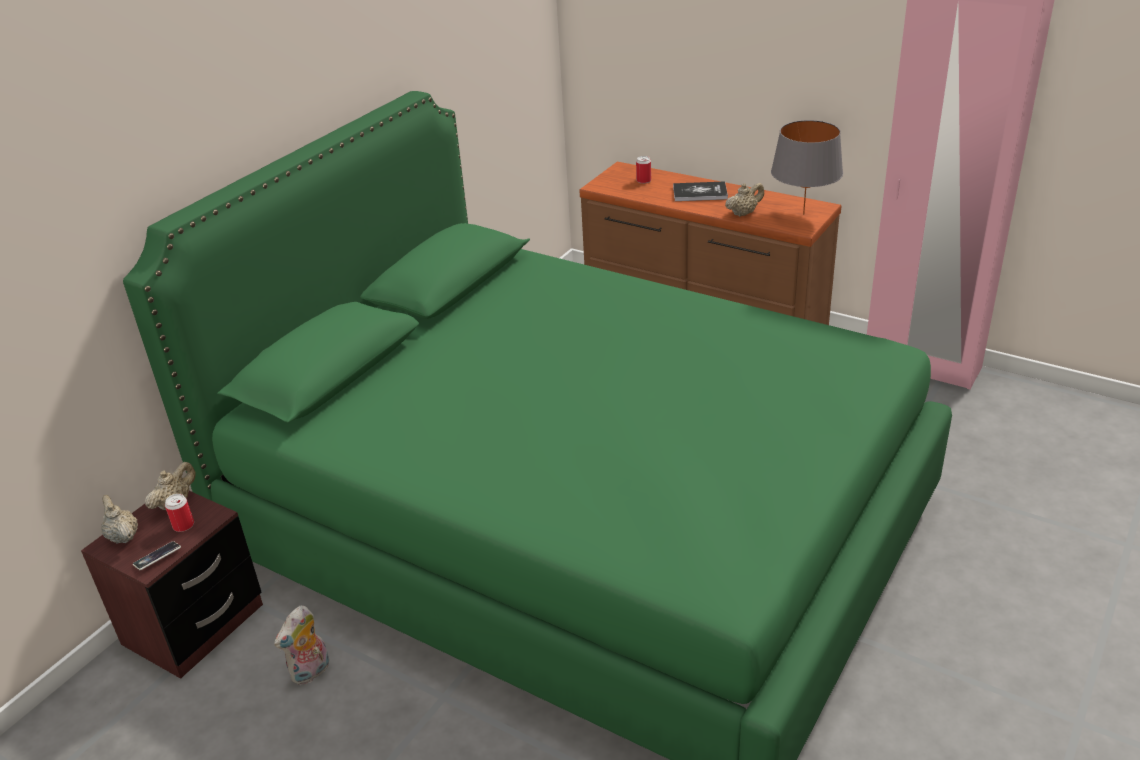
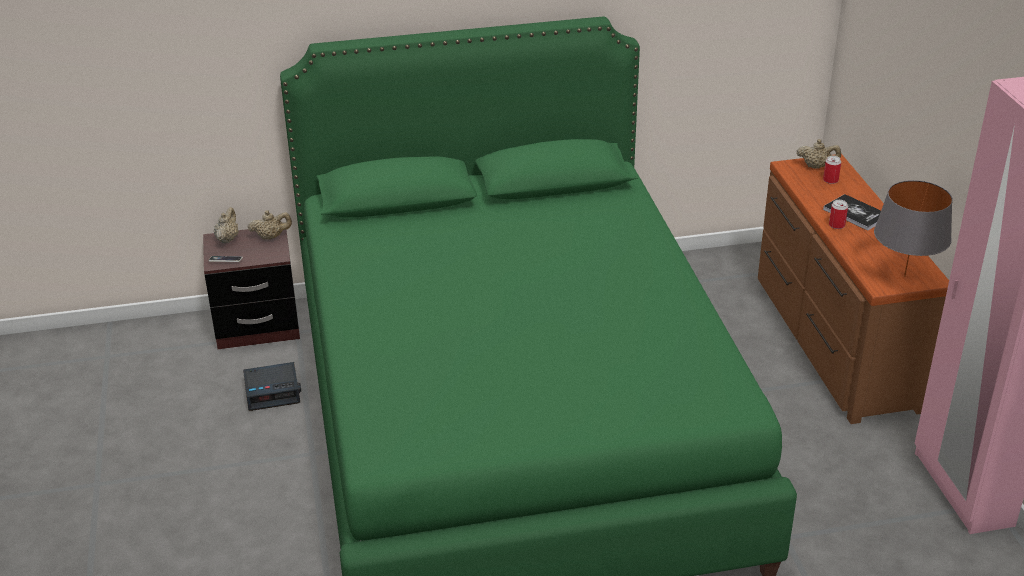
camera: 45 degrees right, 0 degrees up
can [165,494,194,532] -> can moved to [829,200,848,229]
plush toy [274,606,329,685] -> alarm clock [243,362,301,411]
beige teapot [725,183,764,217] -> beige teapot moved to [797,139,841,168]

